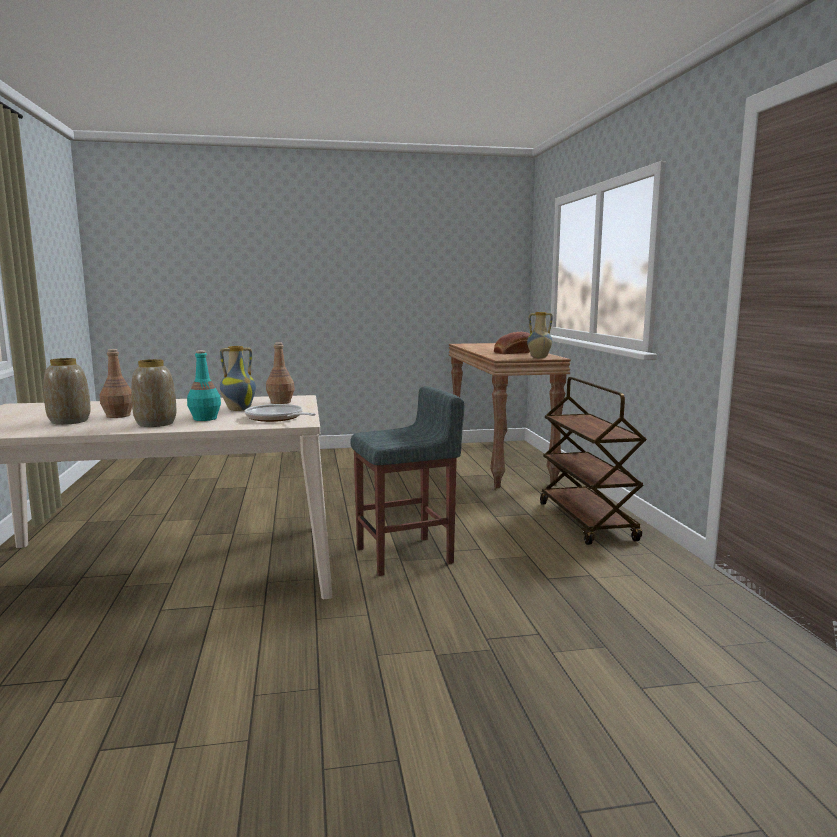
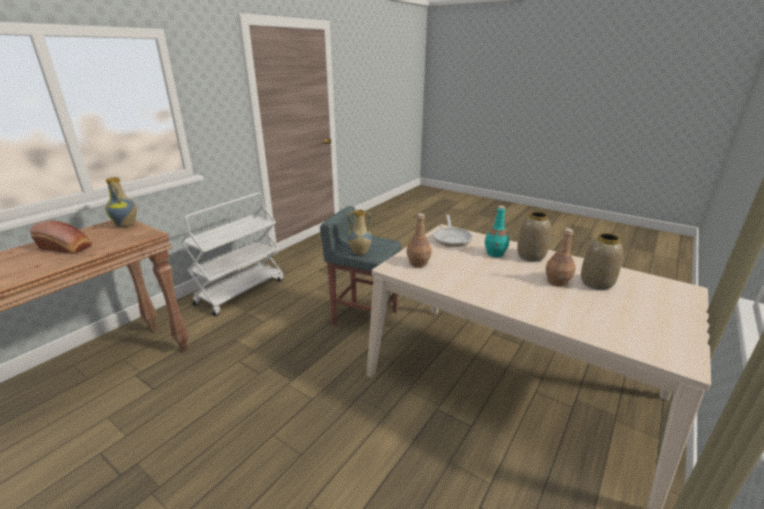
camera: 135 degrees left, 15 degrees up
vase [220,346,256,411] -> vase moved to [348,210,372,255]
brown cart [540,377,647,545] -> white cart [181,192,283,316]

